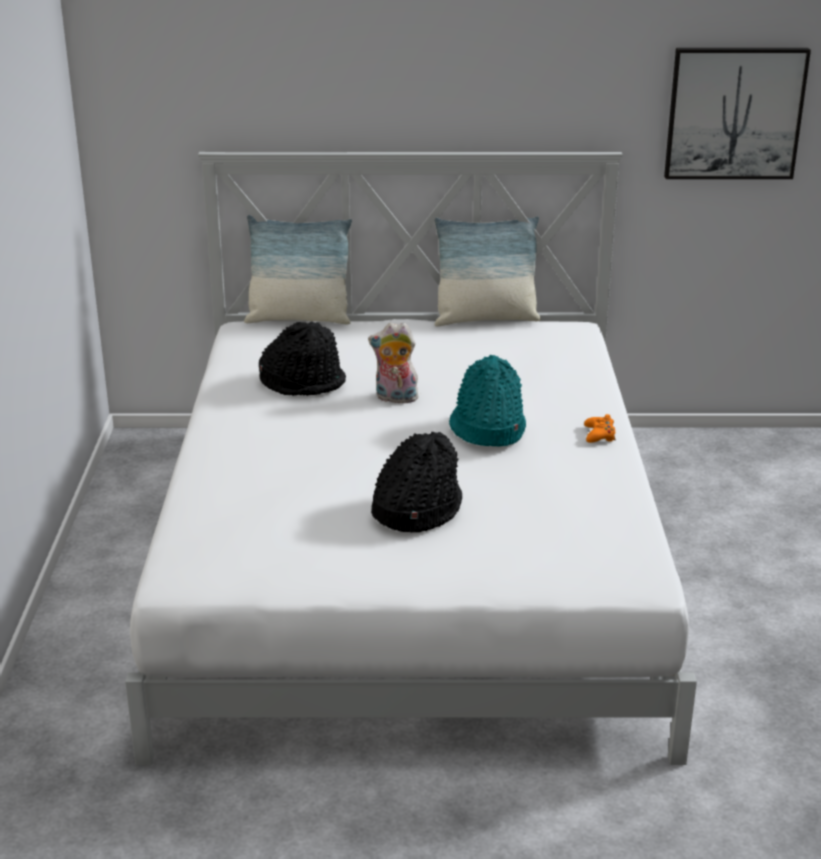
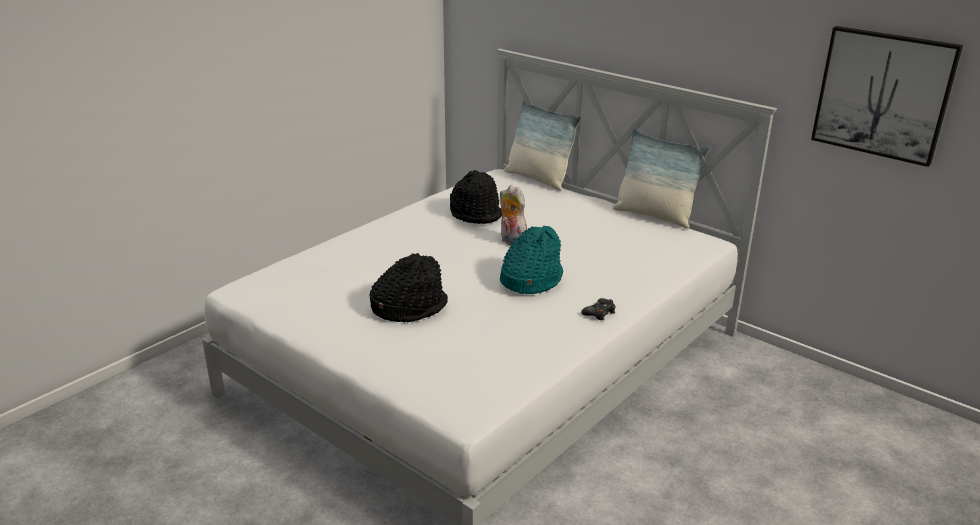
camera: 40 degrees right, 0 degrees up
orange game controller [584,414,616,443] -> black game controller [581,298,615,320]

